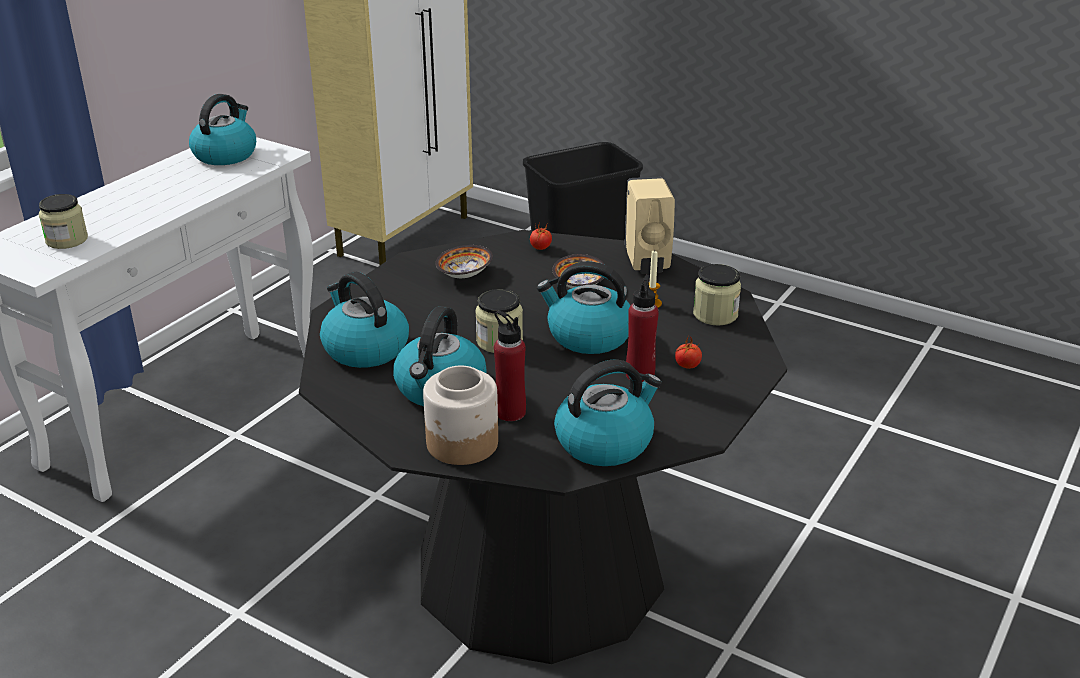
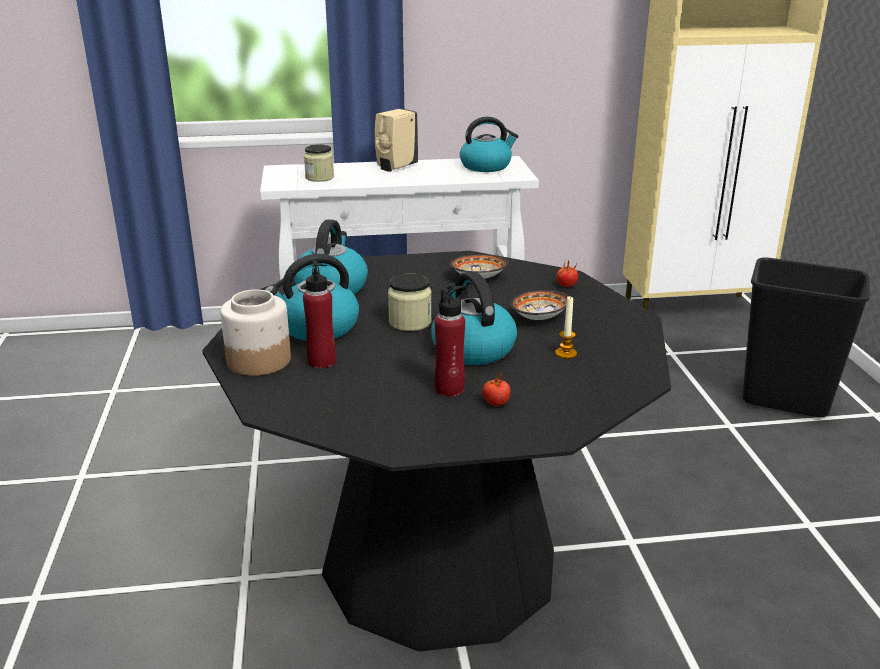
camera: 50 degrees right, 5 degrees down
kettle [554,359,662,466] -> none
beige soap dispenser [625,177,675,274] -> beige soap dispenser moved to [374,109,418,172]
jar [693,264,741,326] -> none

